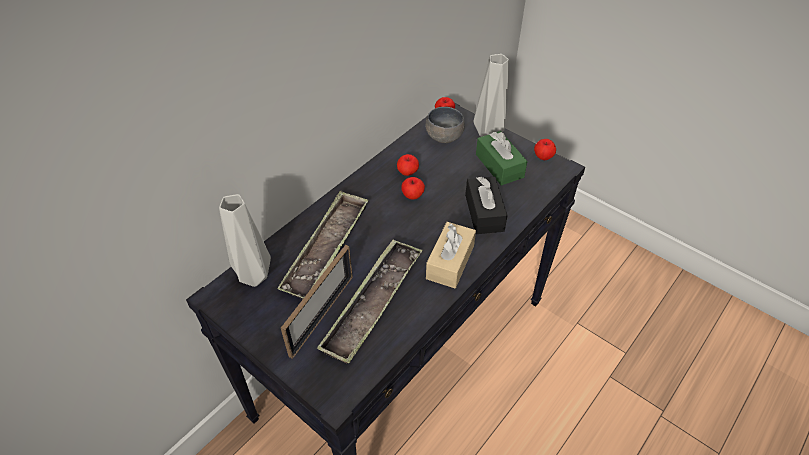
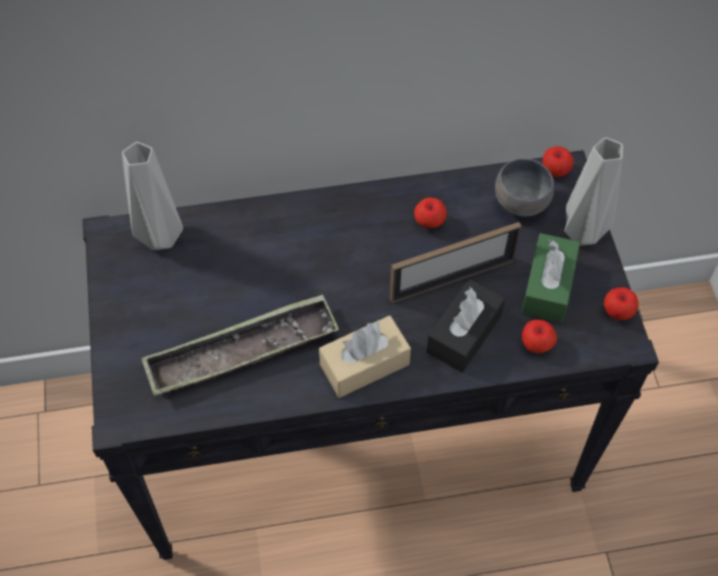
camera: 40 degrees right, 10 degrees up
tray [277,191,368,299] -> none
picture frame [281,245,353,359] -> picture frame moved to [390,222,522,303]
apple [401,177,425,200] -> apple moved to [522,319,557,353]

